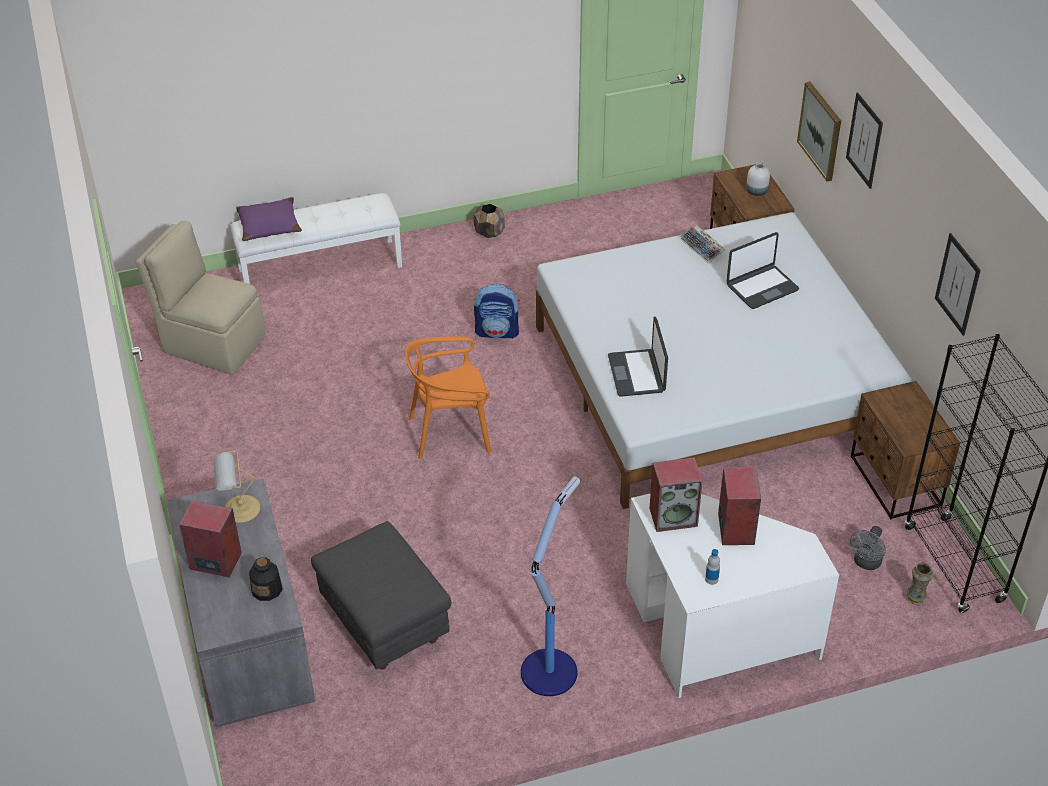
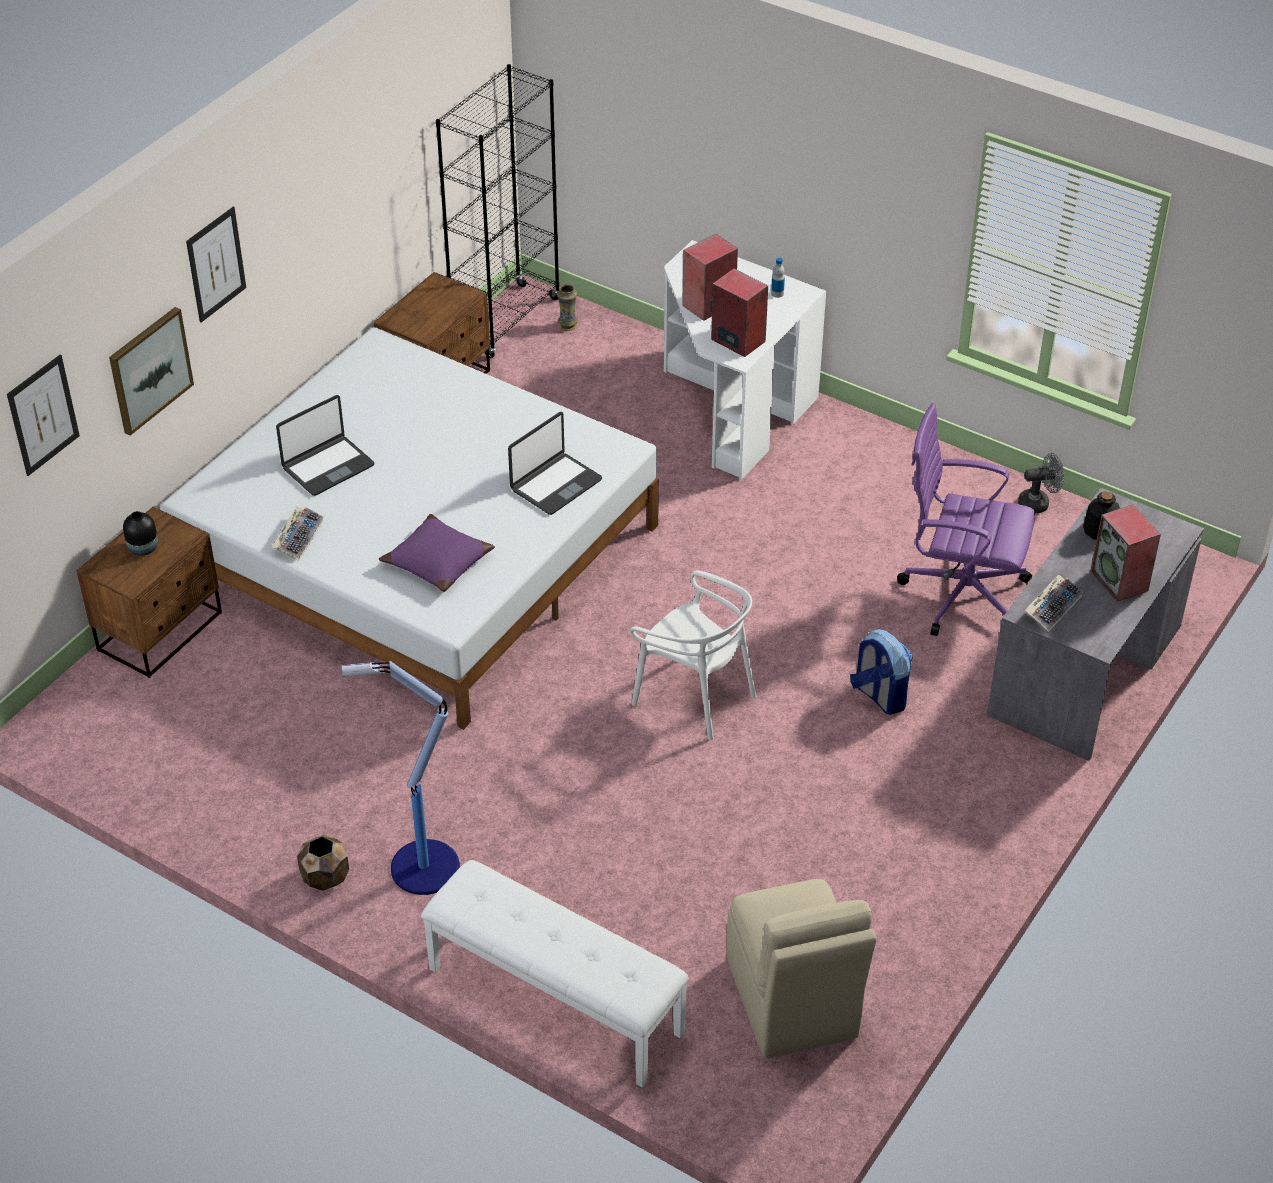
camera: 130 degrees left, 0 degrees up
table lamp [214,450,260,523] -> keyboard [1025,574,1083,632]
purple pillow [237,197,302,241] -> purple pillow moved to [379,514,495,592]
grey ottoman [311,521,451,670] -> purple office chair [897,403,1035,636]
orange chair [405,336,492,459] -> white chair [629,570,756,740]
backpack [474,284,520,339] -> backpack moved to [850,629,913,715]
floor lamp [521,476,580,696] -> floor lamp moved to [342,660,460,895]
laptop [726,232,799,309] -> laptop turned 120 degrees clockwise [276,395,375,496]
white vase [746,163,770,196] -> black vase [123,511,158,556]
grey fan [850,526,886,570] -> grey fan moved to [1018,453,1064,513]
picture [935,233,981,336] -> picture moved to [7,355,80,476]

